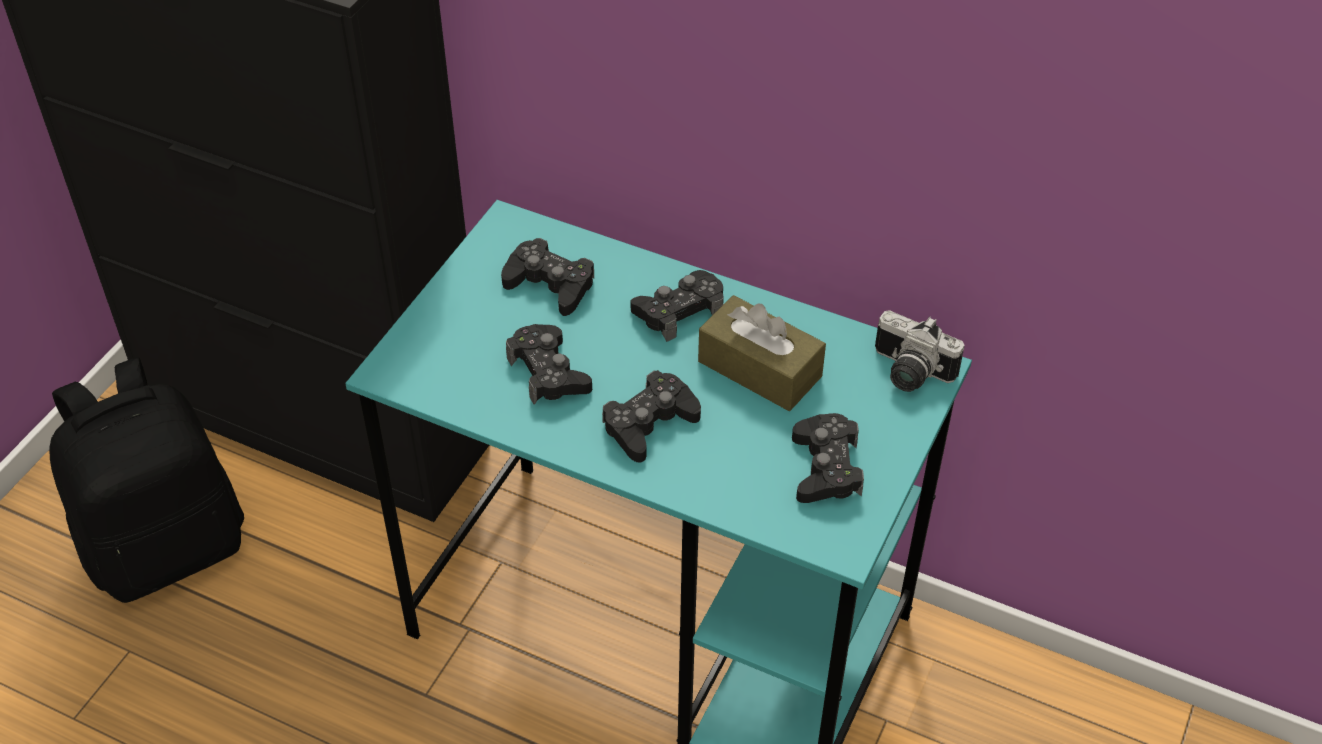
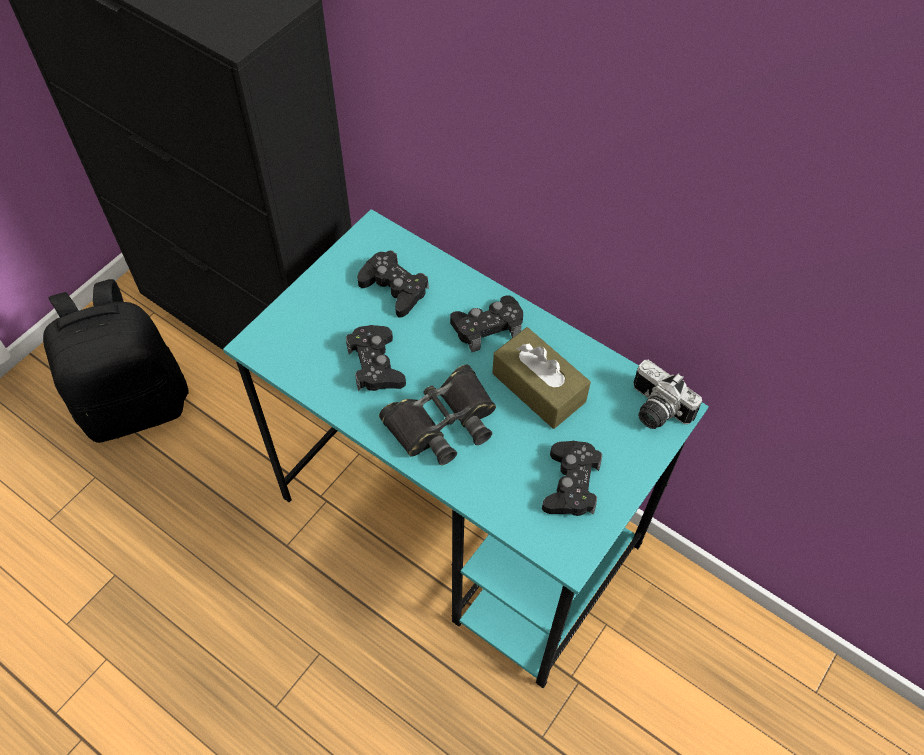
camera: 10 degrees right, 10 degrees up
black game controller [602,370,701,463] -> black binoculars [379,365,496,465]

